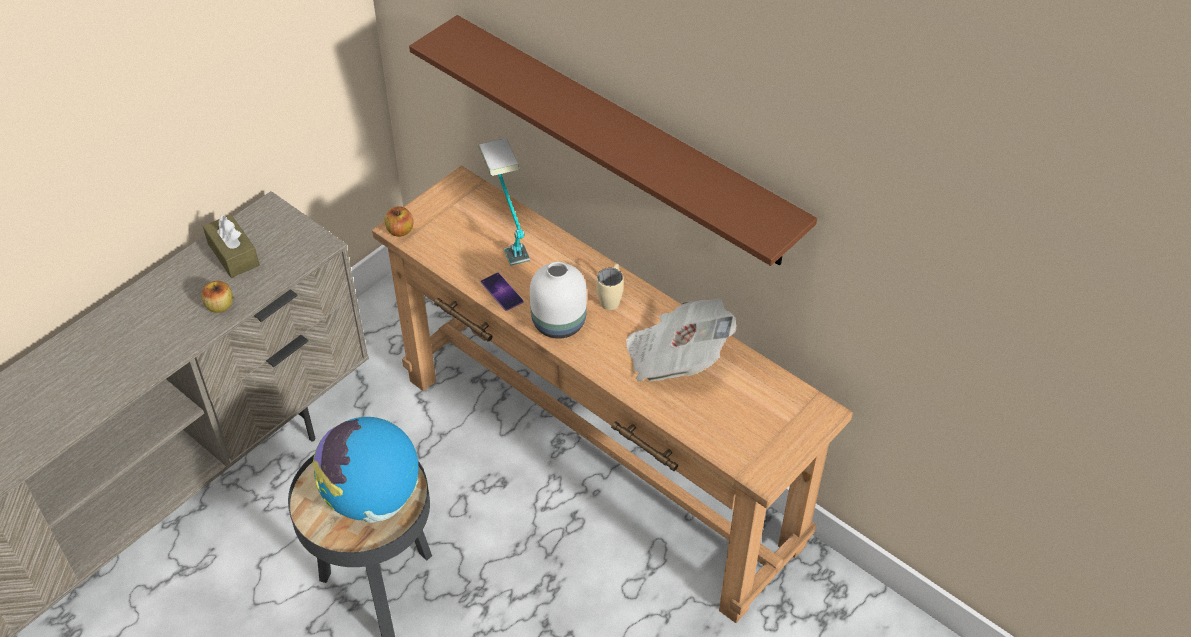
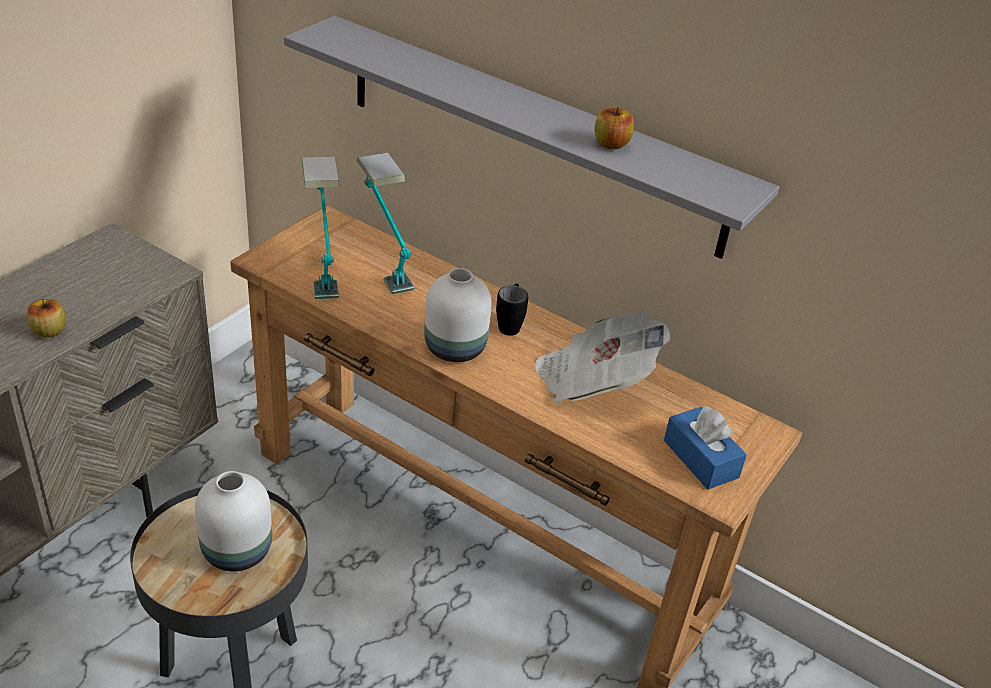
camera: 10 degrees left, 10 degrees down
brown tissue box [203,214,260,278] -> none
globe [313,417,419,523] -> white vase [195,471,272,572]
apple [385,206,413,237] -> apple moved to [595,107,634,149]
brown shelf [409,15,817,266] -> grey shelf [284,16,780,259]
phone [481,273,524,311] -> none
beige mug [596,263,624,310] -> black mug [496,283,528,336]
none -> table lamp [302,157,339,299]
none -> blue tissue box [664,405,747,490]

